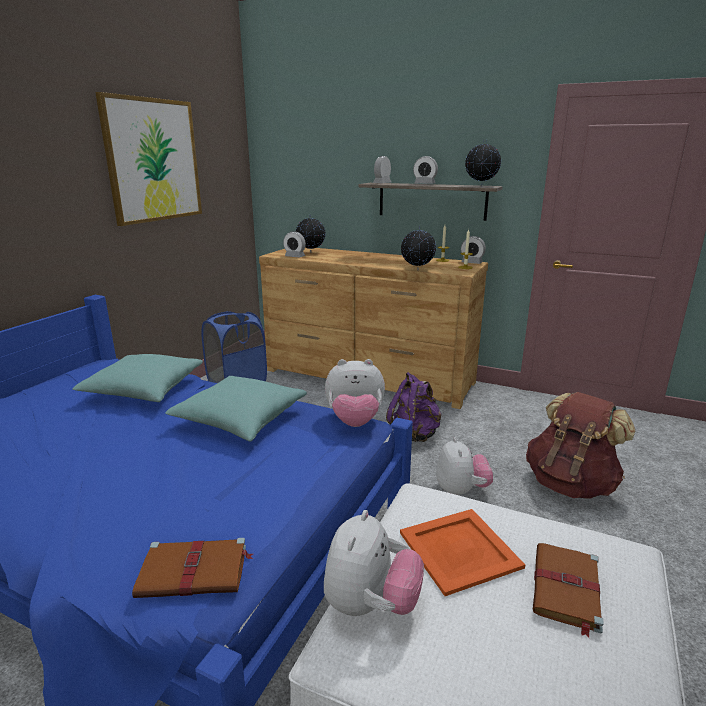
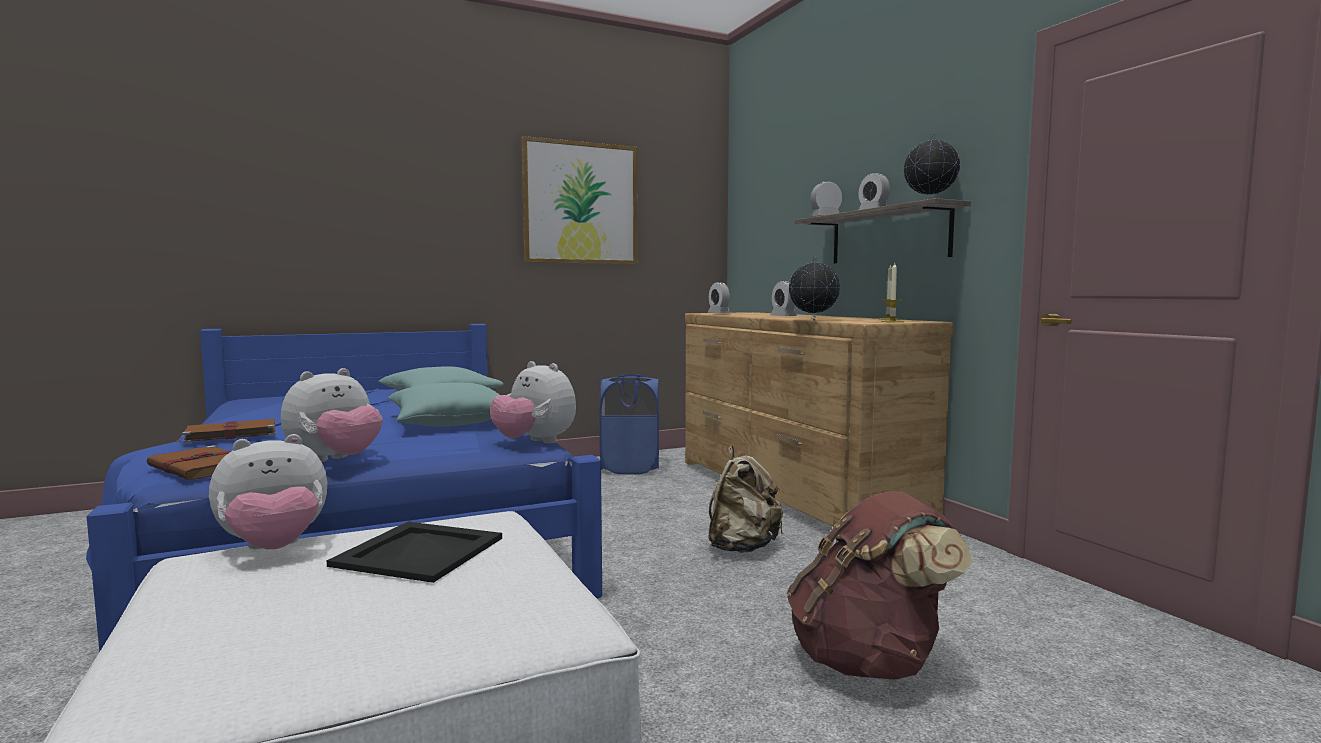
camera: 40 degrees right, 15 degrees down
globe [296,214,326,253] -> none
purple backpack [386,372,442,442] -> beige backpack [709,445,783,553]
orange tray [400,509,525,596] -> black tray [327,522,502,583]
plush toy [436,437,493,496] -> plush toy moved to [281,368,383,462]
alarm clock [461,236,486,264] -> alarm clock moved to [771,281,797,316]
brown book [533,543,604,637] -> brown book moved to [177,419,276,443]

